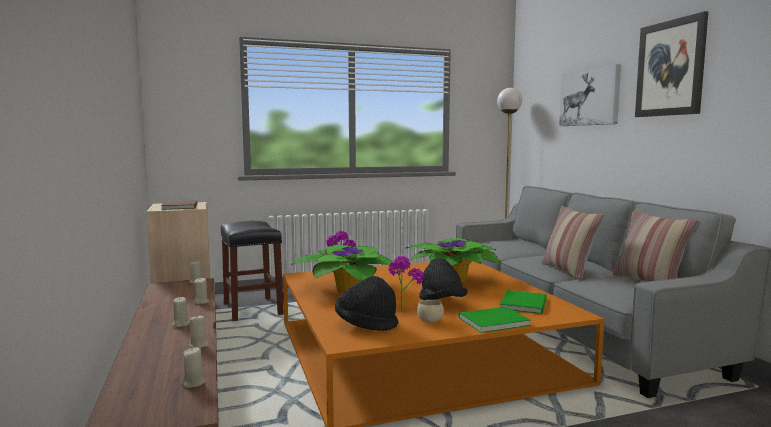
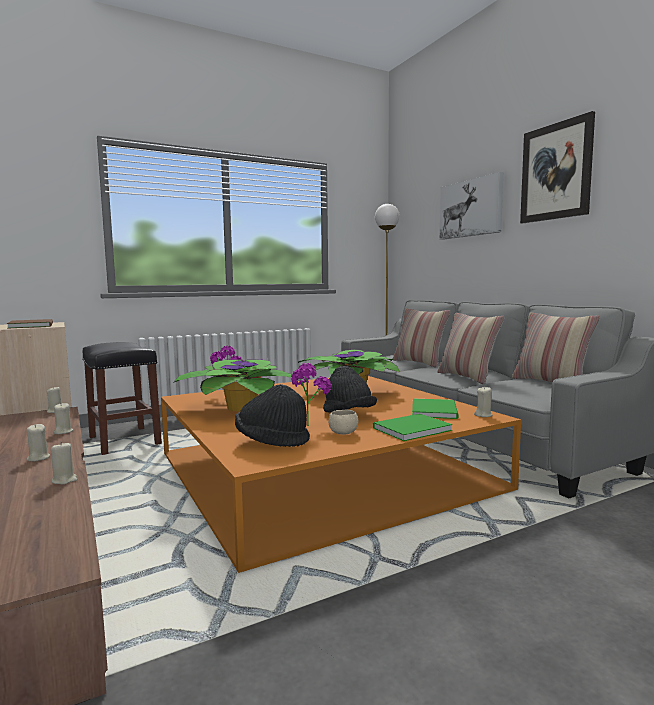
camera: 10 degrees left, 0 degrees up
beige candle [182,347,206,388] -> beige candle moved to [474,386,492,417]
none -> pillow [392,308,451,367]

